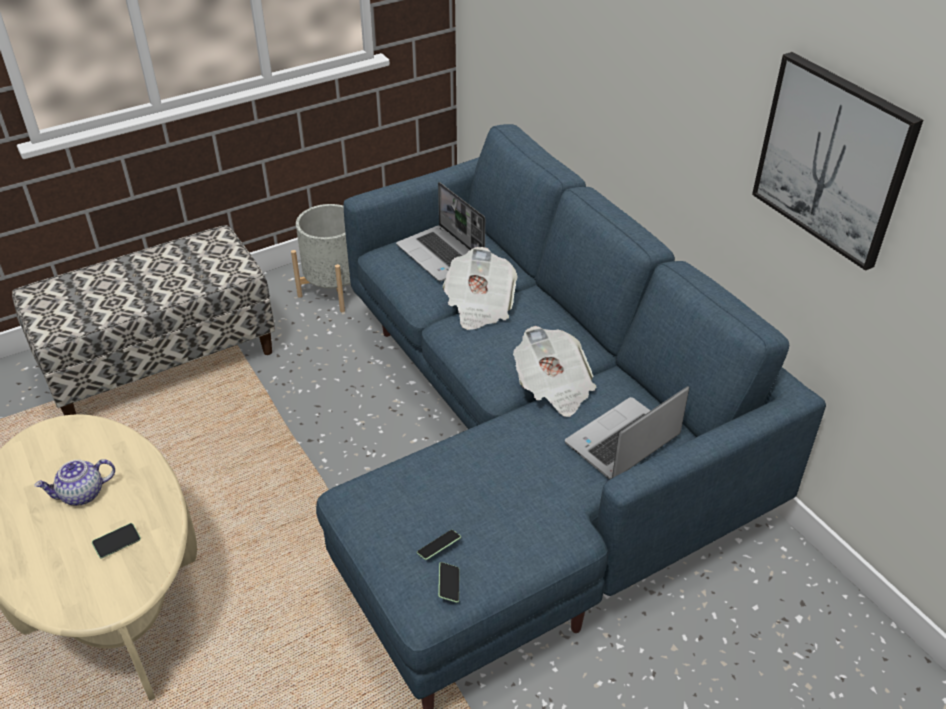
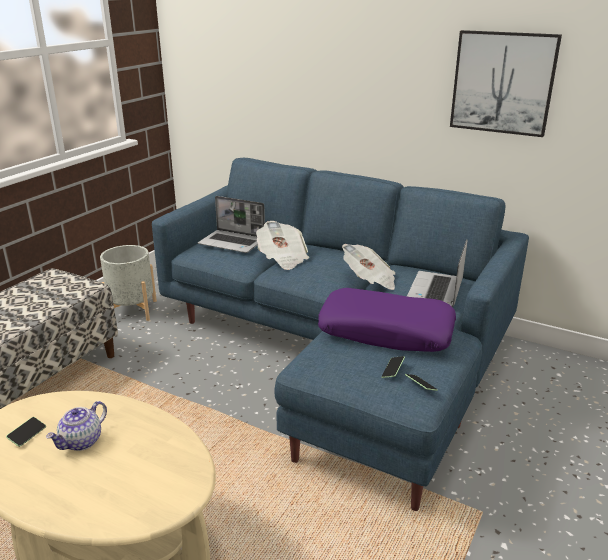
camera: 30 degrees left, 15 degrees down
phone [92,523,141,558] -> phone moved to [6,417,46,447]
none -> purple pillow [318,288,456,352]

